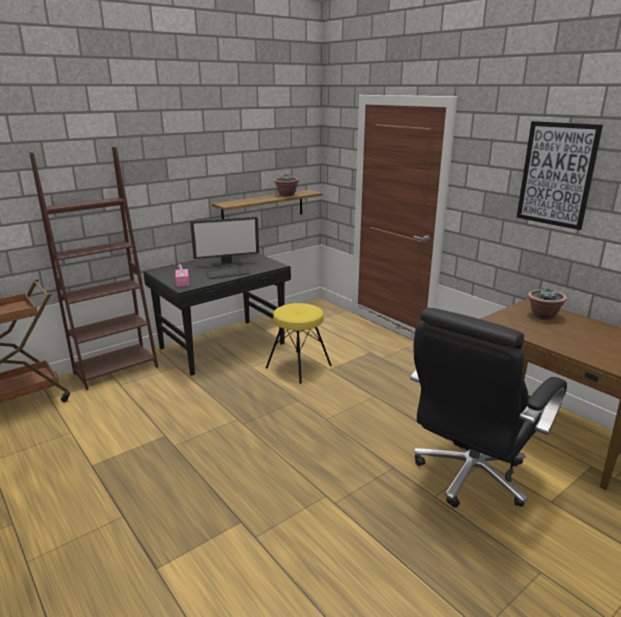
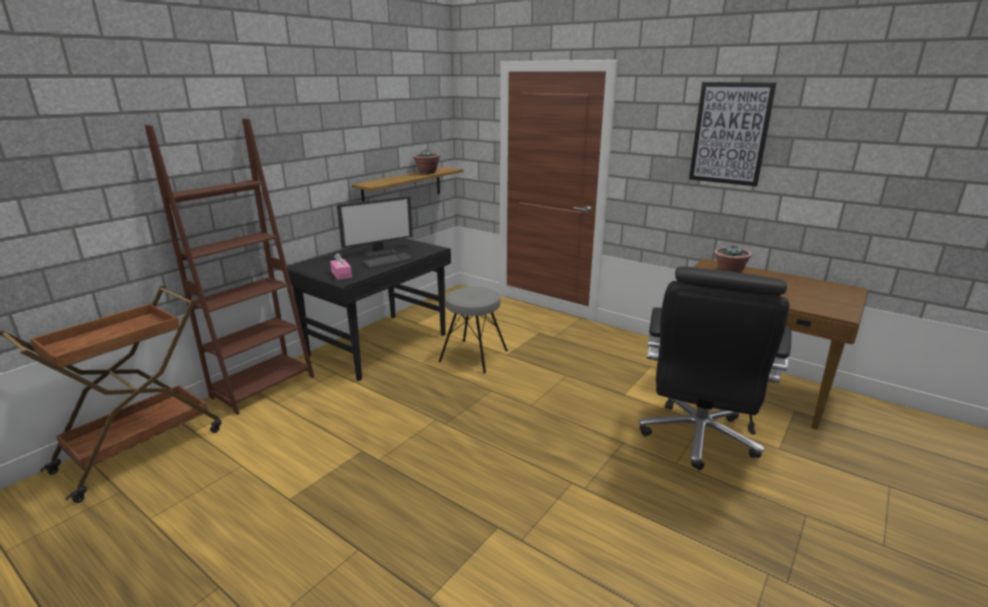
camera: 15 degrees left, 0 degrees up
yellow stool [266,303,332,384] -> grey stool [439,287,508,374]

